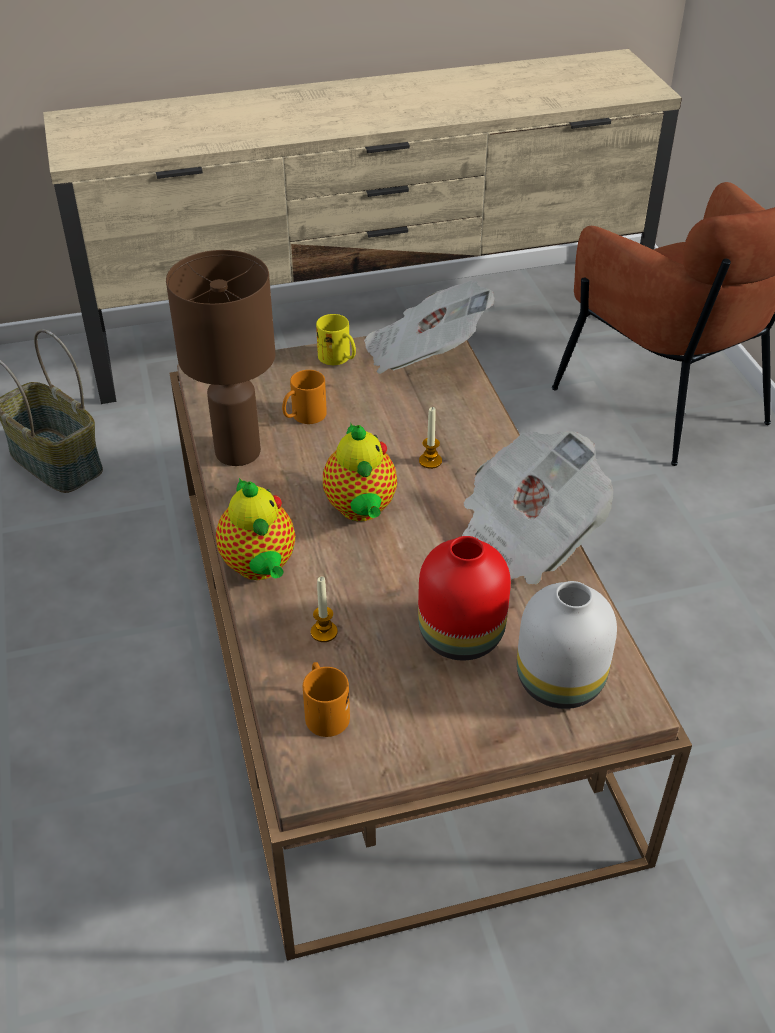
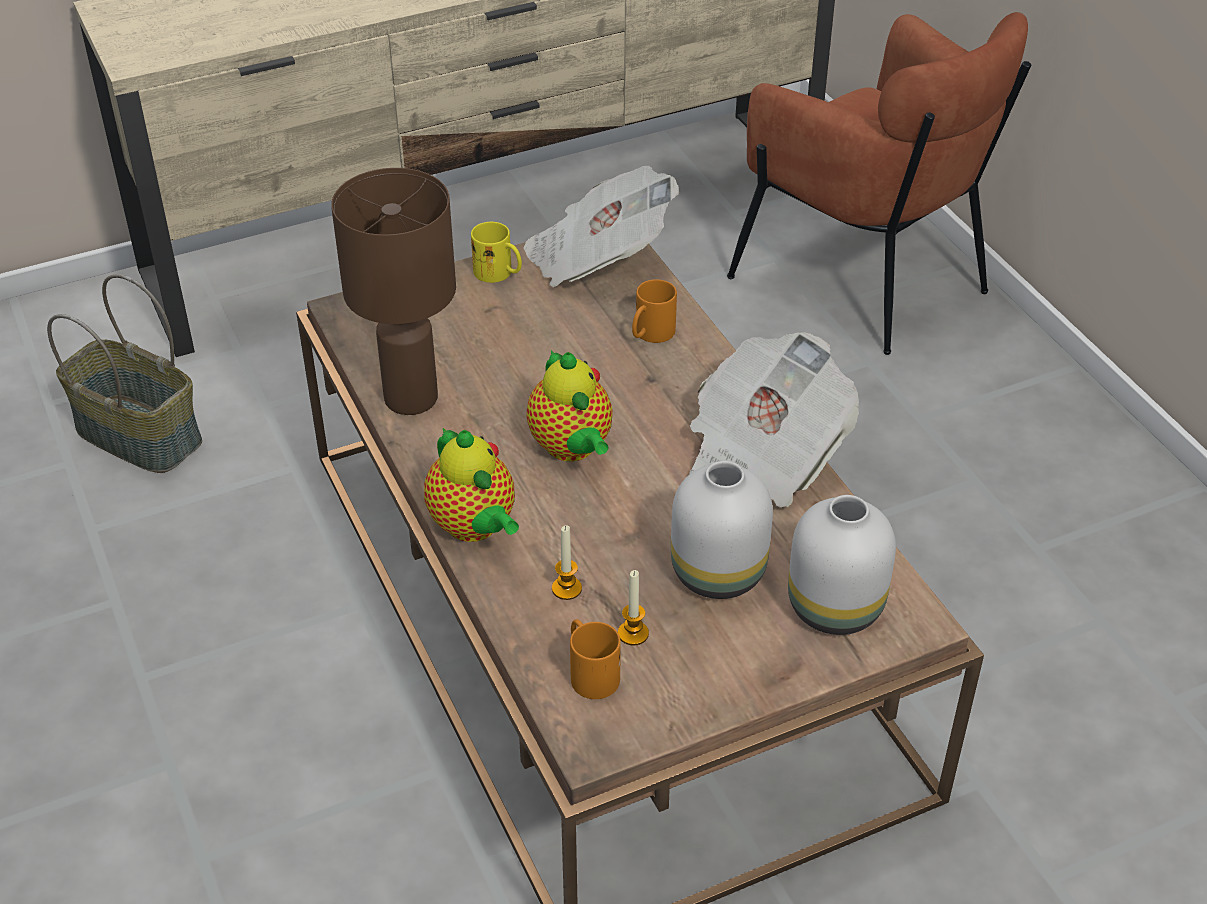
camera: 10 degrees left, 0 degrees up
orange mug [282,370,327,424] -> orange mug moved to [632,279,677,343]
red vase [418,536,511,660] -> white vase [671,461,773,599]
candle [419,407,442,469] -> candle moved to [618,570,649,646]

